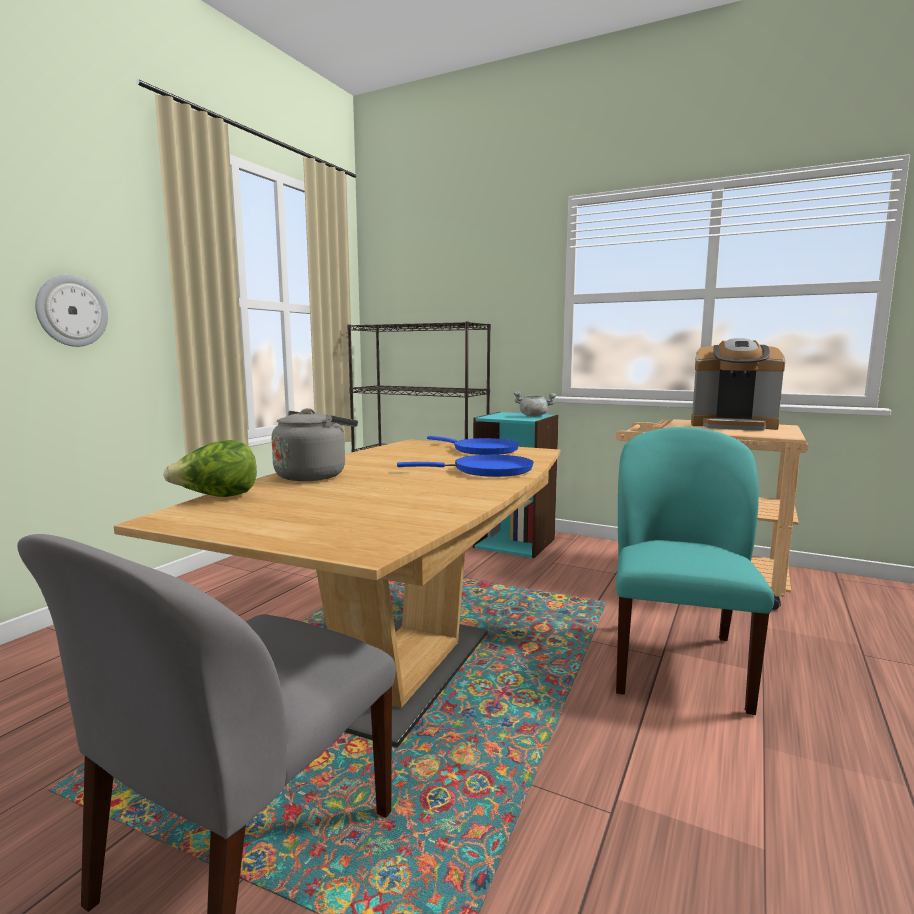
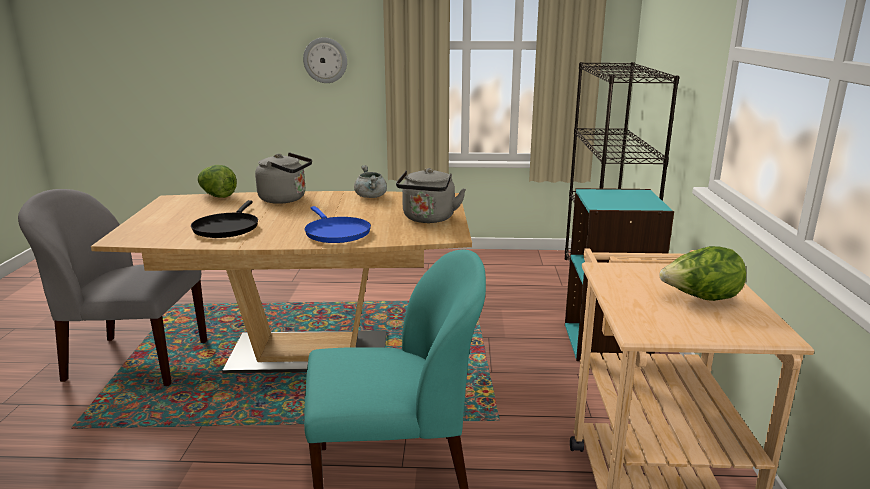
camera: 65 degrees right, 10 degrees up
blue frying pan [427,436,519,455] -> grey kettle [396,168,466,223]
grey cooking pot [514,391,557,417] -> grey cooking pot moved to [354,165,387,198]
coffee machine [691,338,785,431] -> lettuce [660,246,746,301]
none -> black frying pan [191,200,258,238]

